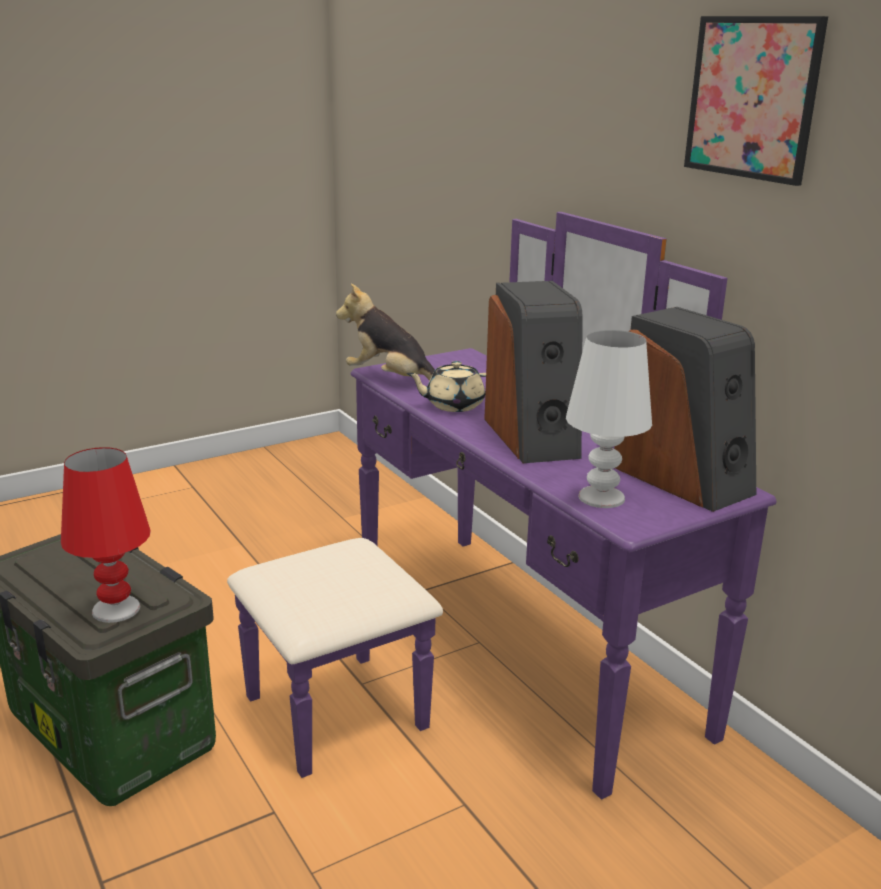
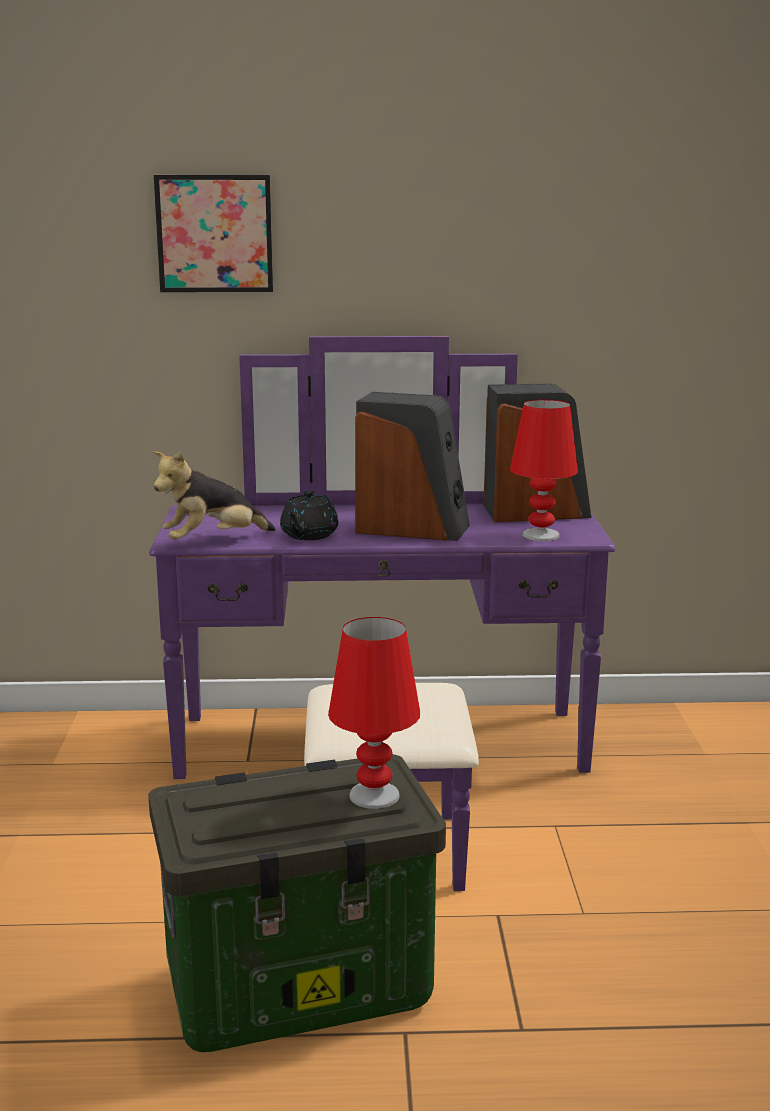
camera: 60 degrees left, 5 degrees down
beige teapot [406,361,486,412] -> black teapot [280,490,338,540]
white table lamp [566,330,652,508] -> red table lamp [510,400,578,541]
picture [684,16,828,186] -> picture moved to [154,175,273,292]

